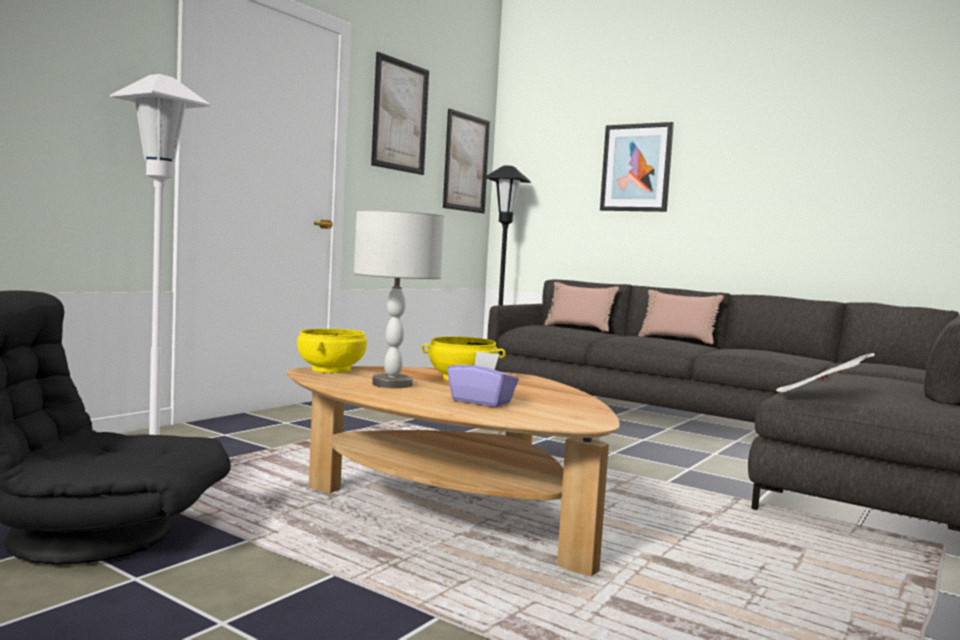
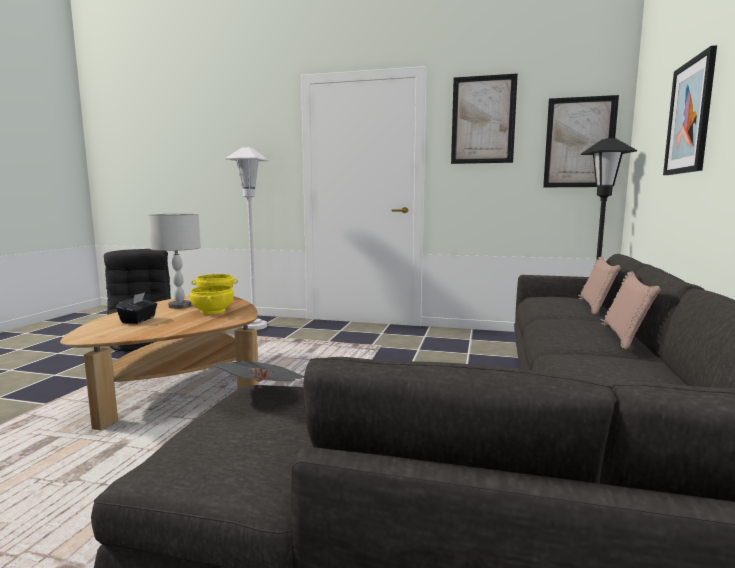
camera: 70 degrees right, 5 degrees up
purple tissue box [447,351,519,407] -> black tissue box [116,292,157,324]

